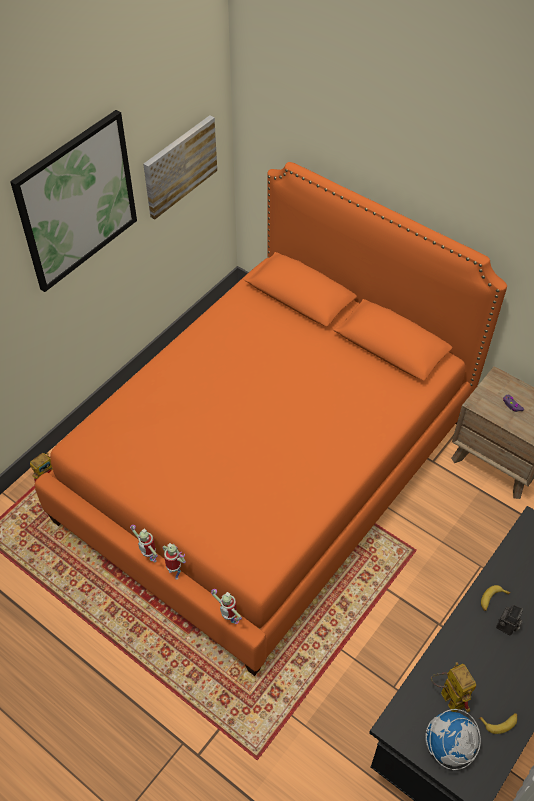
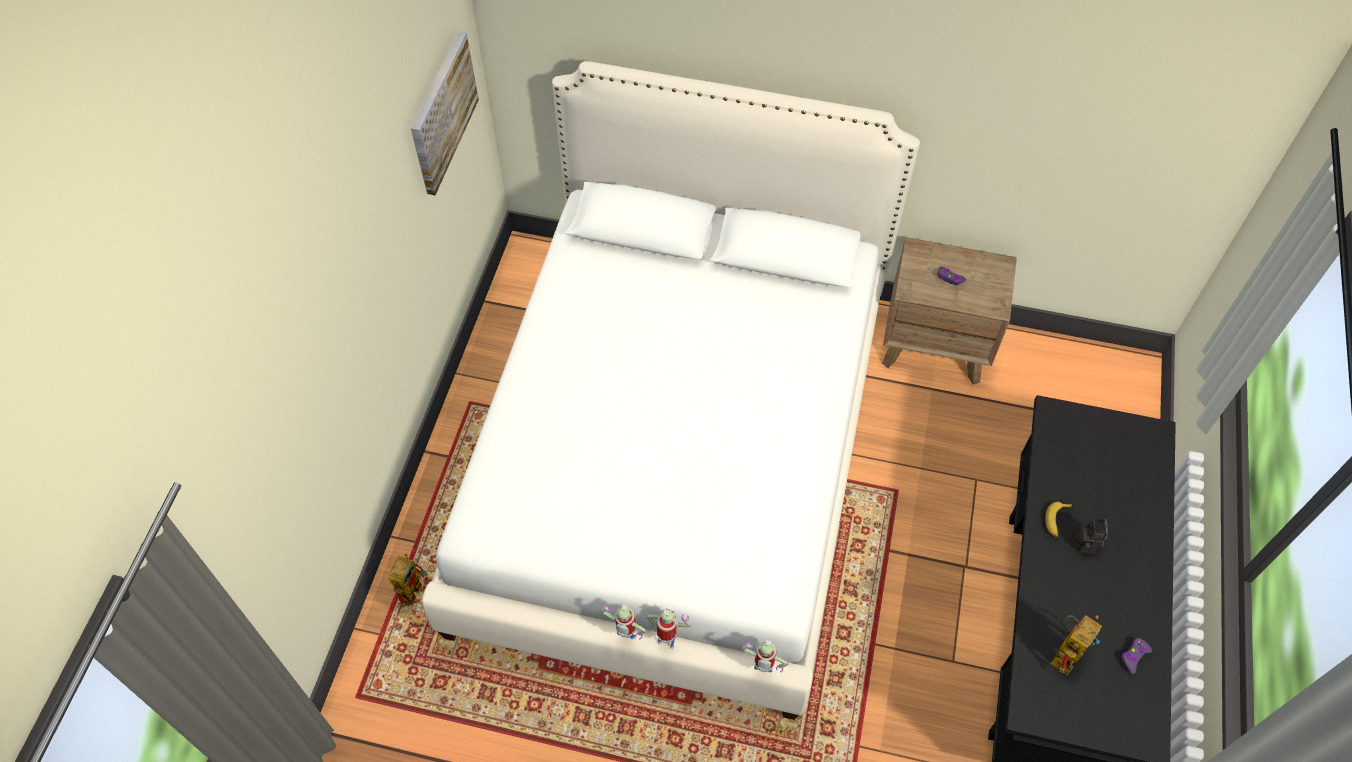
camera: 25 degrees left, 5 degrees up
picture [10,110,137,292] -> none
orange bed [35,162,507,676] -> white bed [422,61,920,720]
globe [425,709,481,770] -> none
toy robot [431,662,476,713] -> toy robot turned 90 degrees clockwise [1050,615,1102,675]
banana [479,713,517,734] -> purple game controller [1121,638,1152,674]

